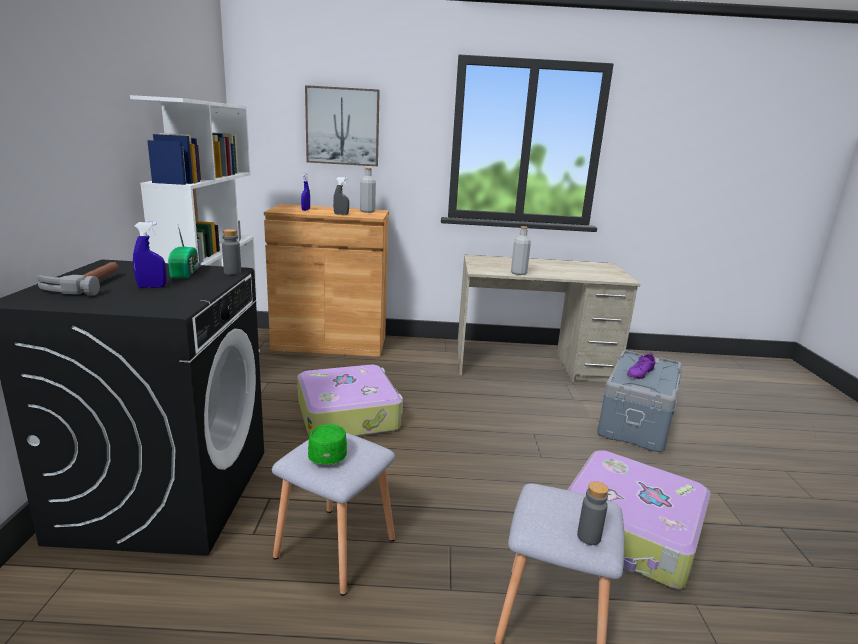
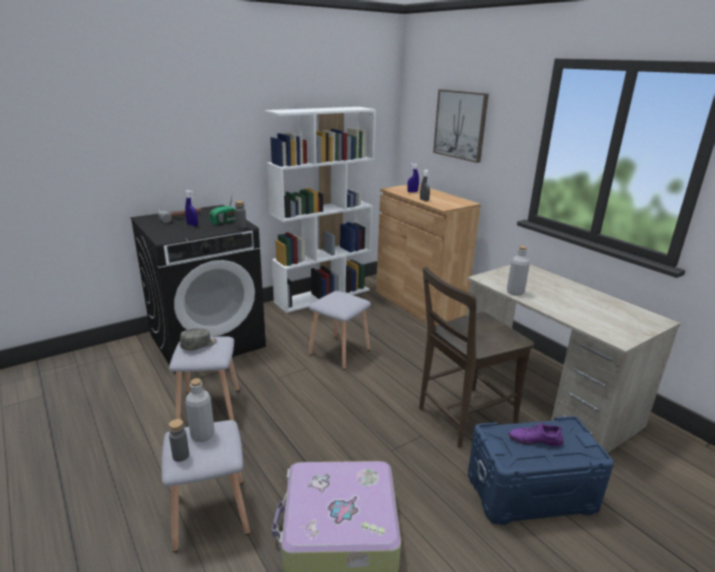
camera: 55 degrees right, 5 degrees up
suitcase [298,365,403,437] -> grey stool [308,291,371,370]
green cap [308,424,347,465] -> grey cap [180,328,217,351]
grey bottle [360,168,376,213] -> grey bottle moved to [185,378,215,442]
grey storage box [597,350,682,452] -> blue storage box [468,416,614,525]
none -> brown chair [419,267,534,448]

